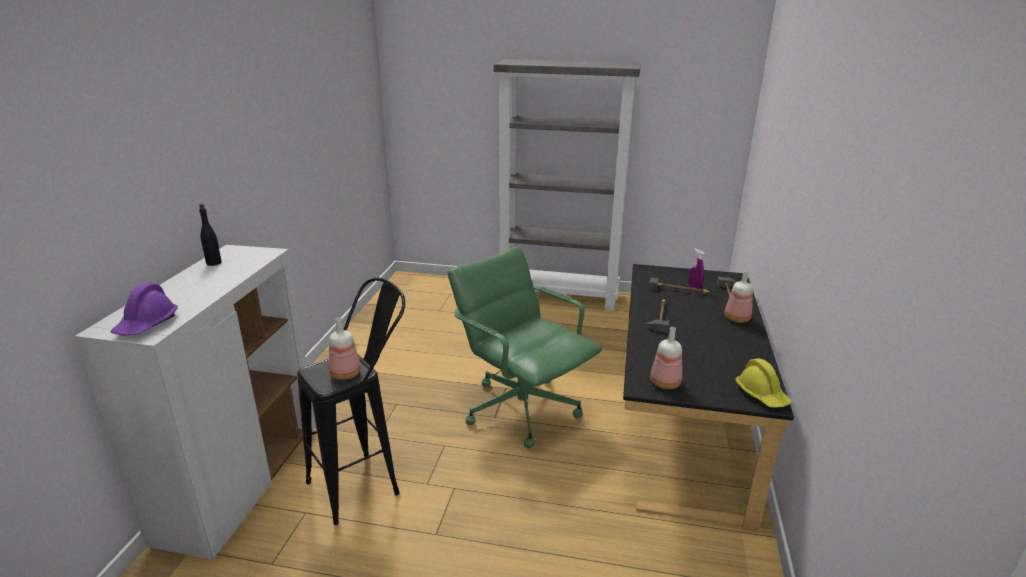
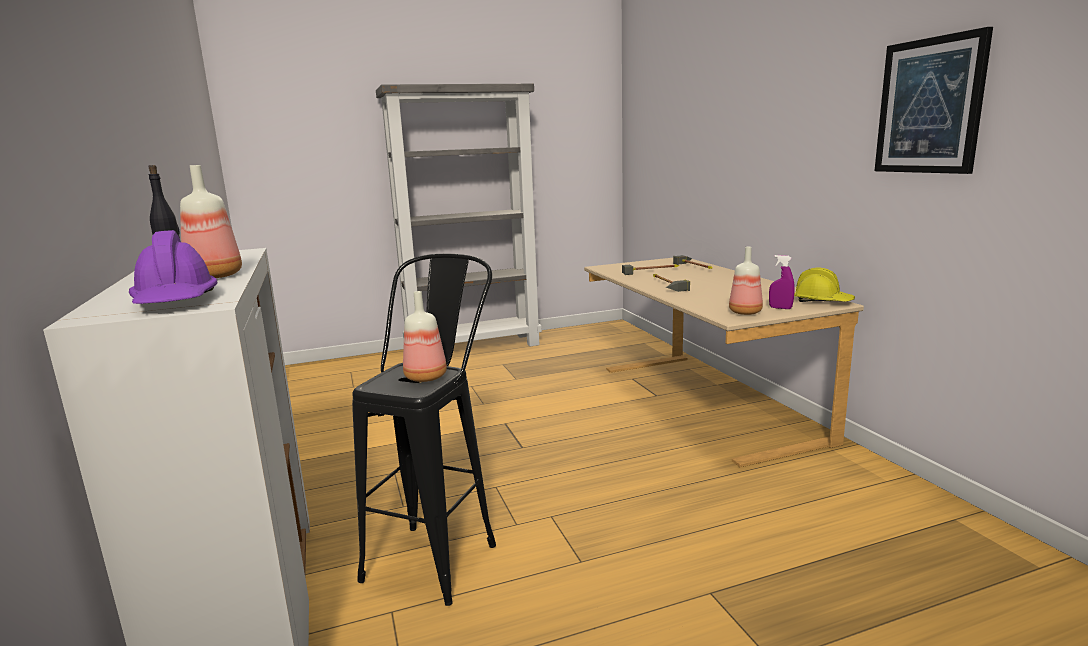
camera: 30 degrees left, 10 degrees down
green office chair [448,247,602,448] -> none
black desk [623,264,794,531] -> beige desk [584,258,864,467]
purple spray bottle [688,248,704,289] -> purple spray bottle moved to [769,255,795,309]
bottle [725,270,753,323] -> bottle moved to [180,165,242,278]
none -> picture [875,27,993,174]

